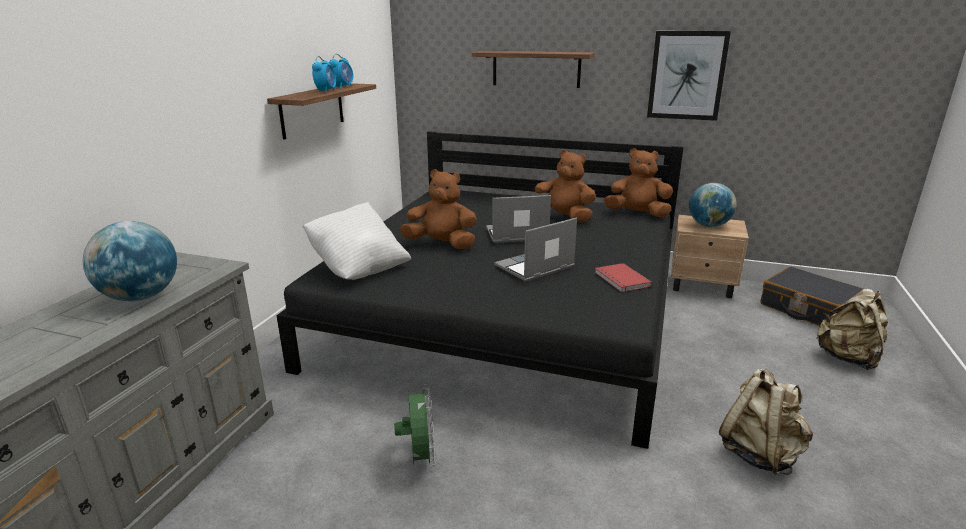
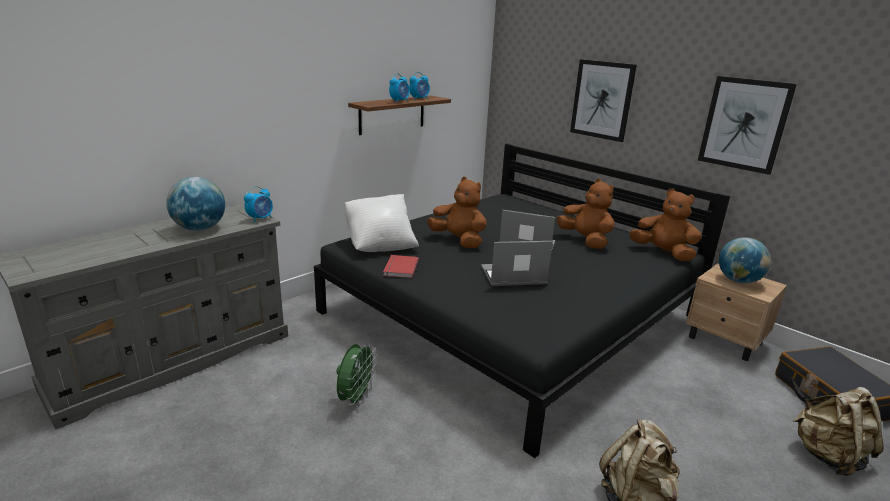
camera: 25 degrees right, 0 degrees up
shelf [472,51,595,88] -> picture [570,59,637,142]
red book [595,263,652,292] -> red book moved to [383,255,419,278]
none -> alarm clock [244,186,273,222]

